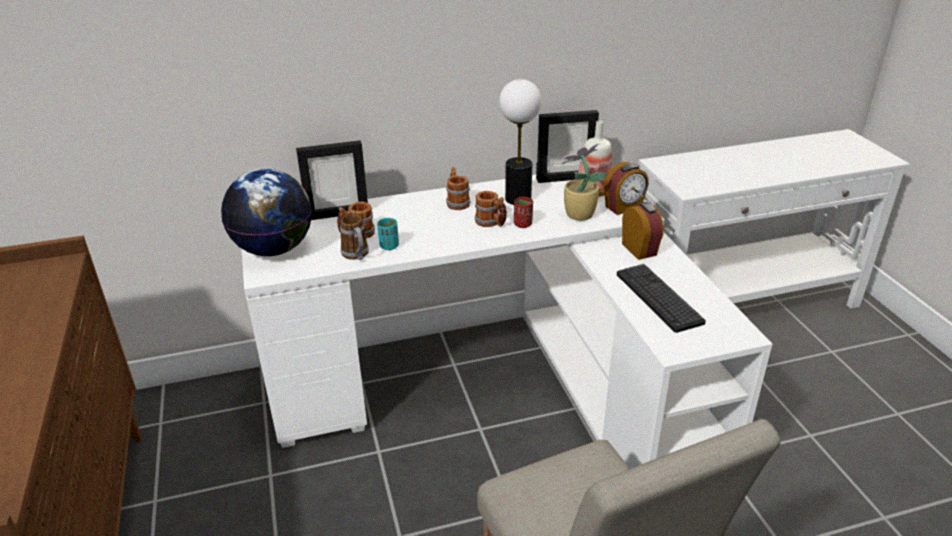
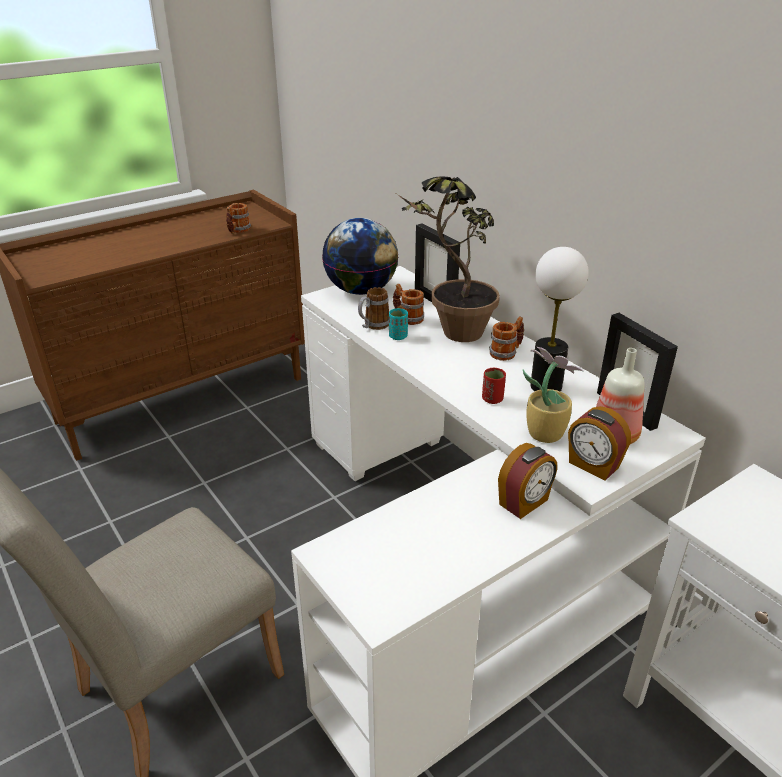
camera: 70 degrees right, 0 degrees up
mug [475,191,507,227] -> mug moved to [226,203,251,234]
keyboard [617,264,706,333] -> none
none -> potted plant [397,176,500,342]

